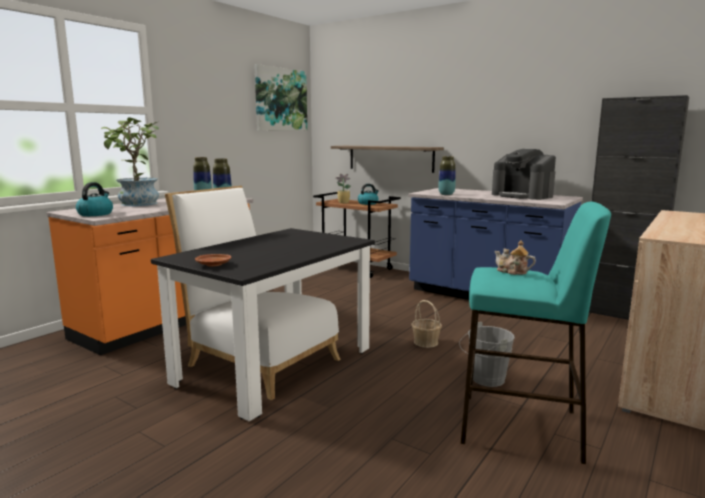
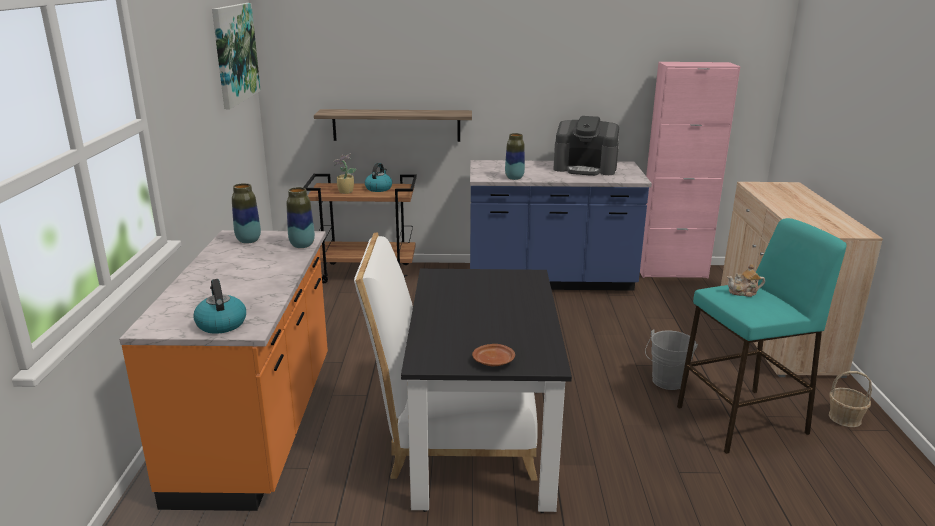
camera: 35 degrees left, 10 degrees up
potted plant [101,117,159,206] -> none
basket [411,300,442,348] -> basket moved to [829,371,872,427]
black cabinet [589,95,689,320] -> pink cabinet [640,62,740,279]

